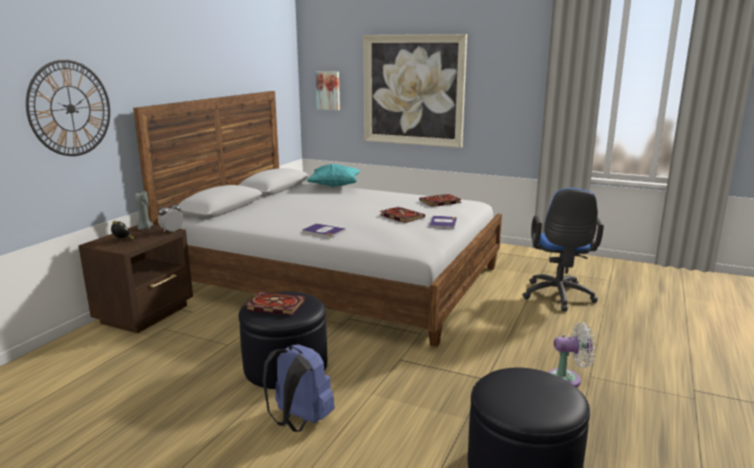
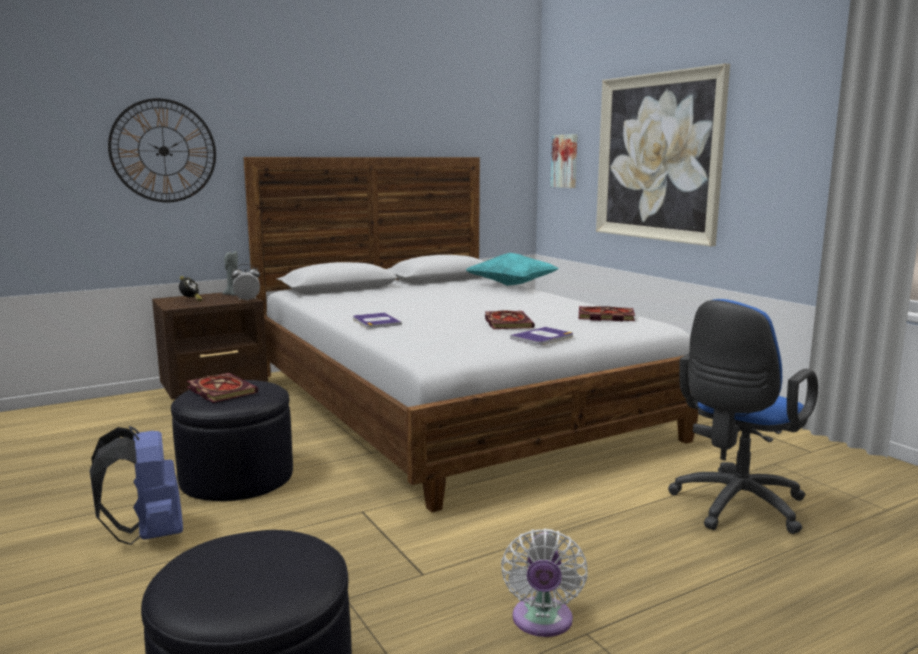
camera: 35 degrees right, 5 degrees down
white fan [548,322,595,387] -> white fan turned 60 degrees clockwise [501,528,588,637]

